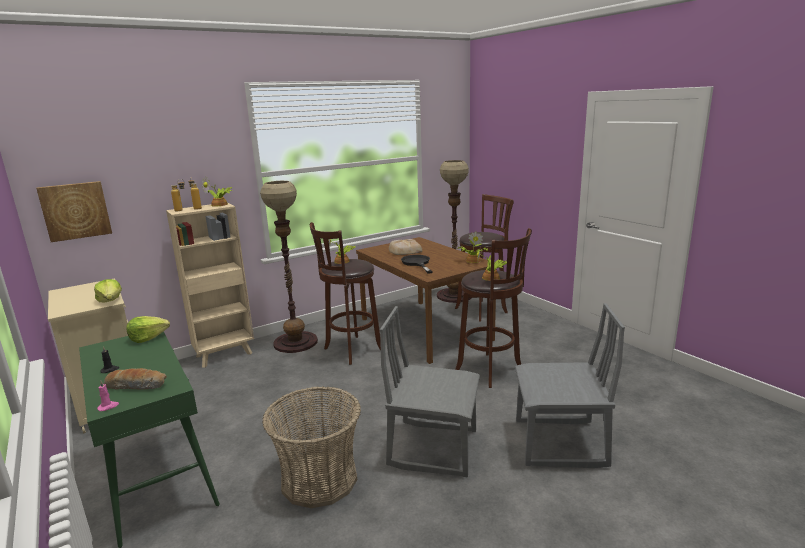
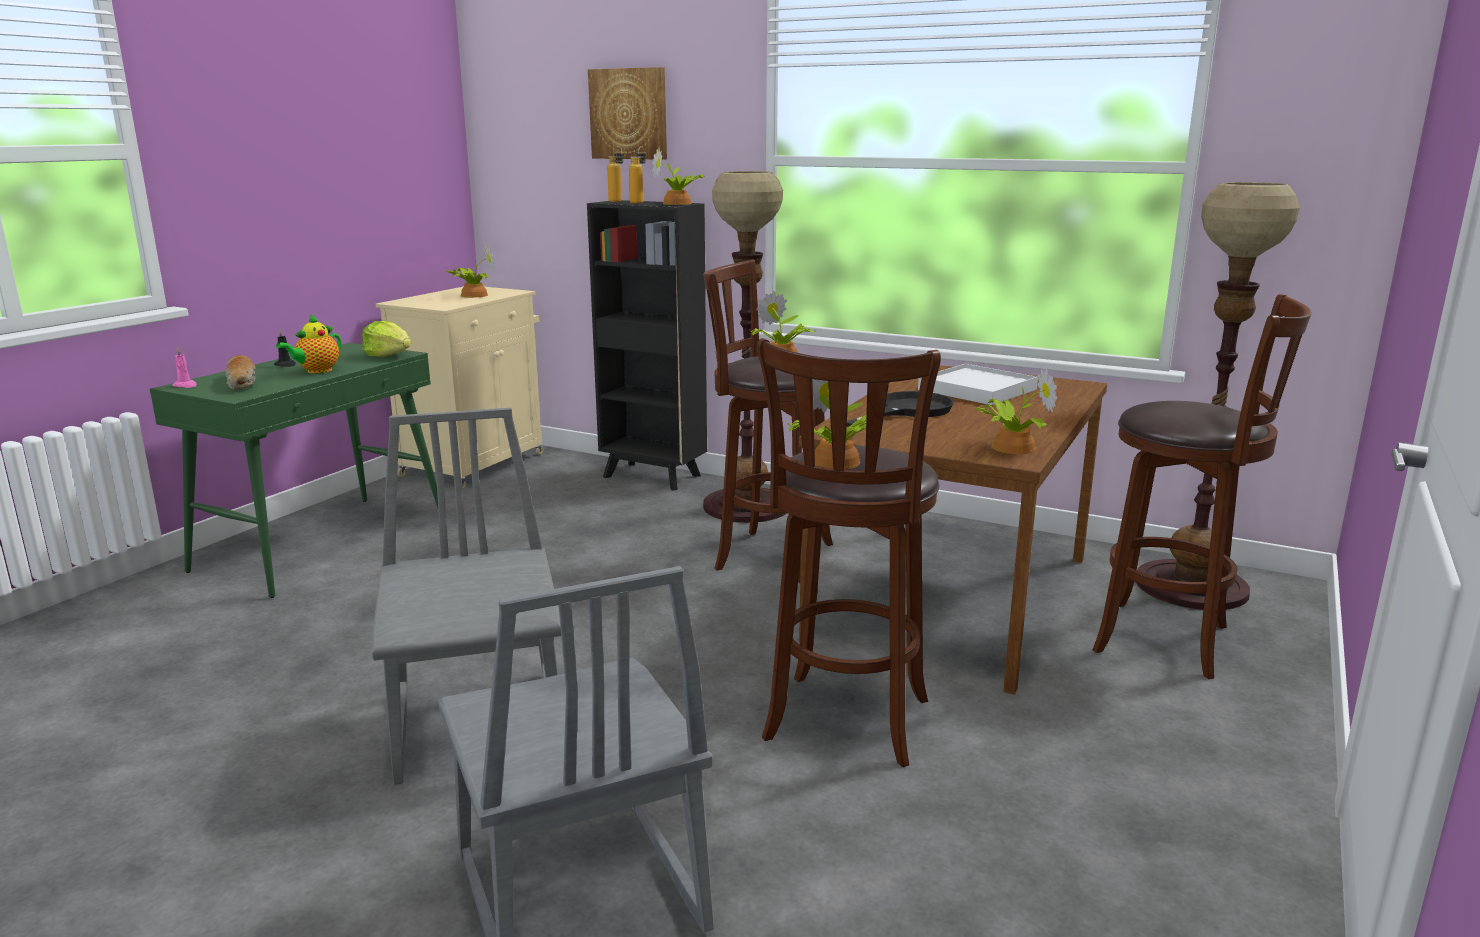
camera: 60 degrees right, 0 degrees up
picture [36,181,112,242] -> picture moved to [588,67,667,160]
lettuce [94,279,122,303] -> none
beige bookcase [166,202,254,368] -> black bookcase [587,200,707,491]
basket [262,387,361,508] -> none
bread [389,239,423,255] -> white tray [918,364,1038,405]
none -> teapot [276,314,342,373]
none -> potted plant [446,244,495,298]

